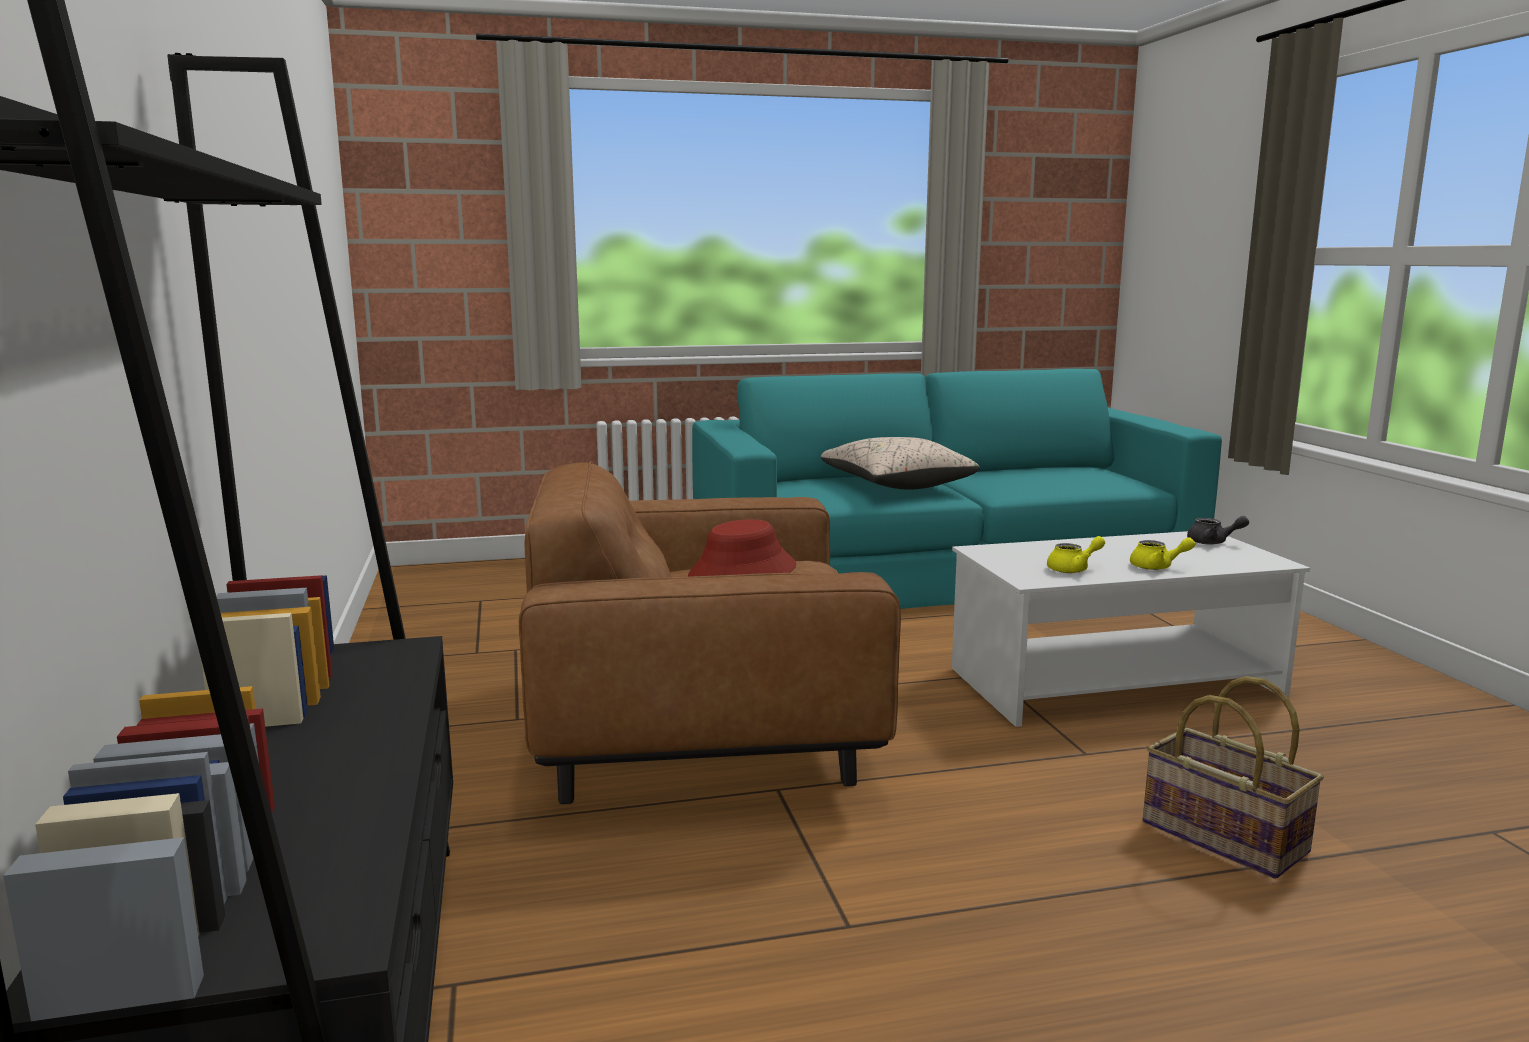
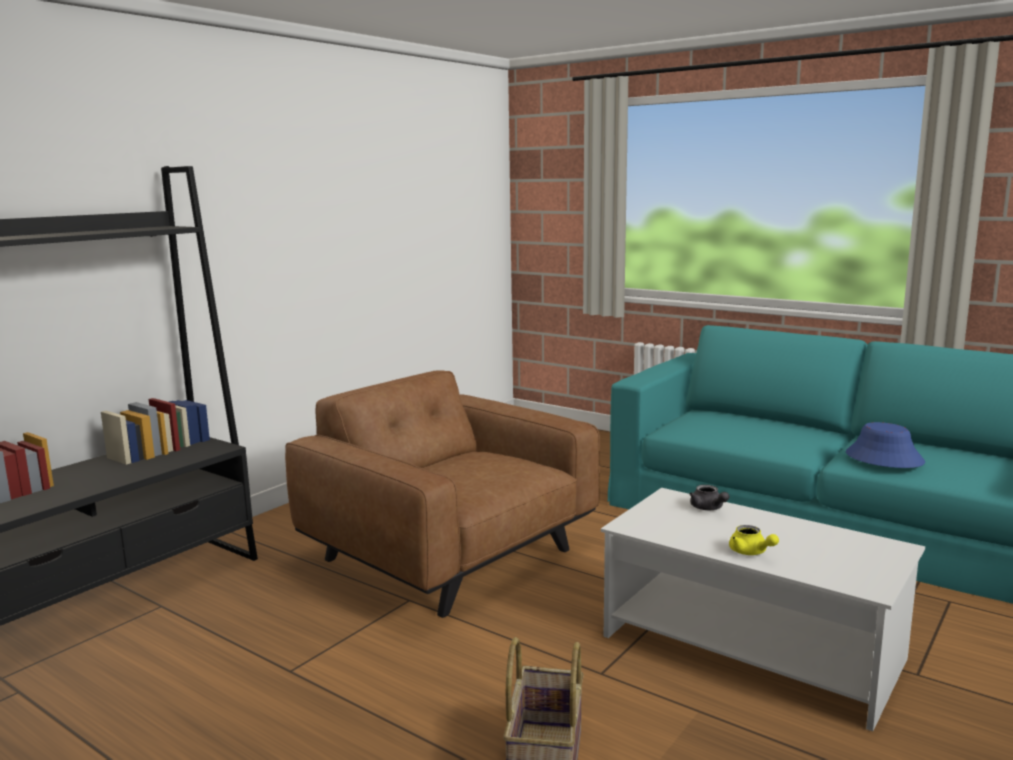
camera: 50 degrees right, 0 degrees up
red hat [688,519,796,577] -> none
beige pillow [821,437,980,489] -> none
yellow teapot [1047,536,1105,573] -> none
grey teapot [1187,516,1249,544] -> grey teapot moved to [689,485,729,510]
none -> blue hat [846,422,925,468]

